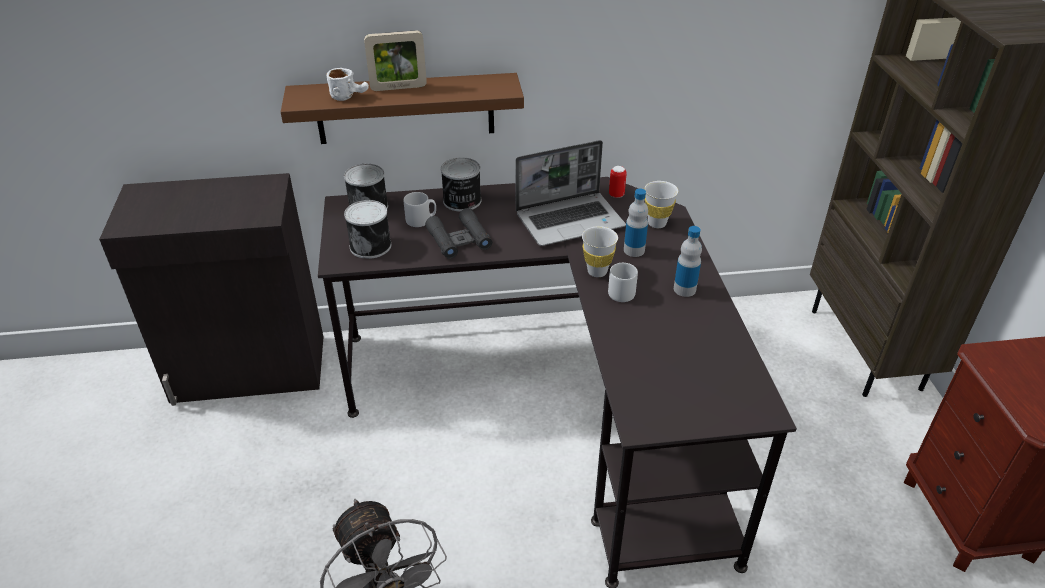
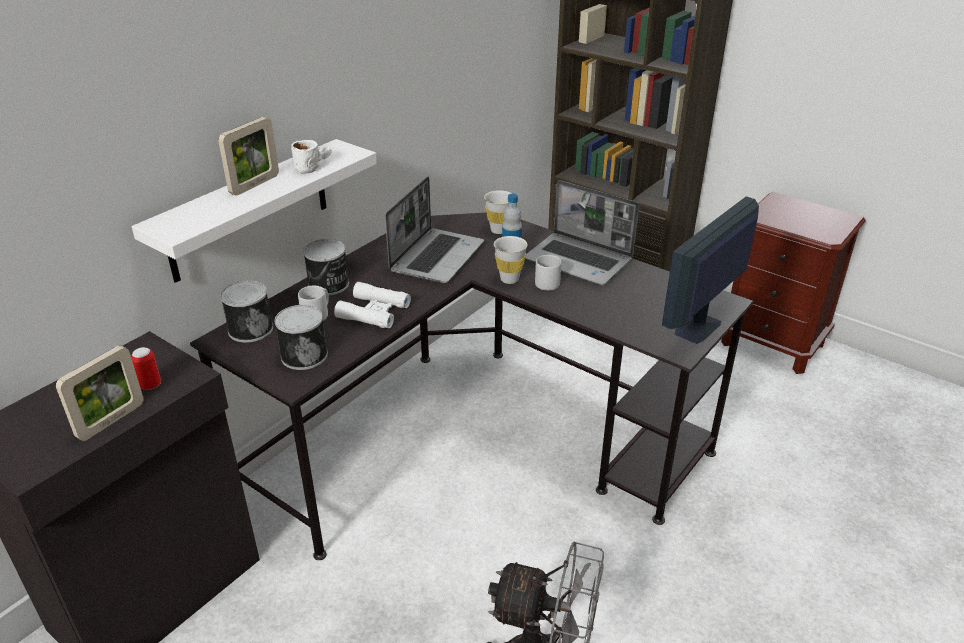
camera: 45 degrees left, 5 degrees down
brown shelf [281,73,524,144] -> white shelf [132,139,377,283]
white mug [326,68,369,101] -> white mug moved to [291,140,332,174]
black binoculars [425,208,492,259] -> white binoculars [334,282,411,328]
can [609,166,627,198] -> can moved to [131,347,161,390]
bottle [674,226,702,297] -> laptop [525,180,639,285]
none -> picture frame [56,345,144,441]
none -> monitor [662,196,759,344]

